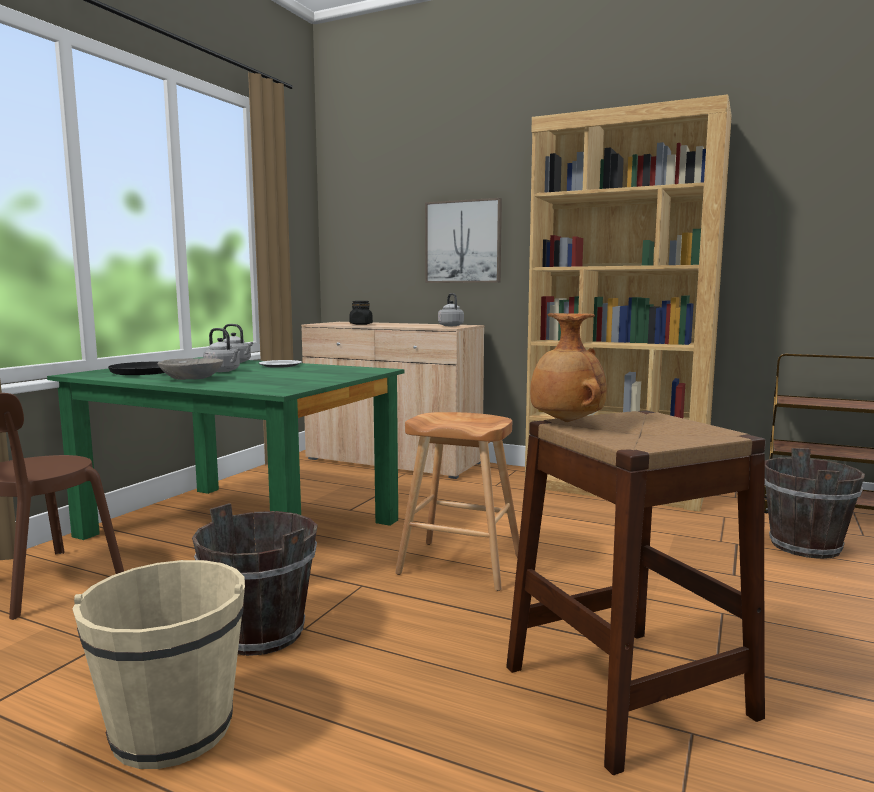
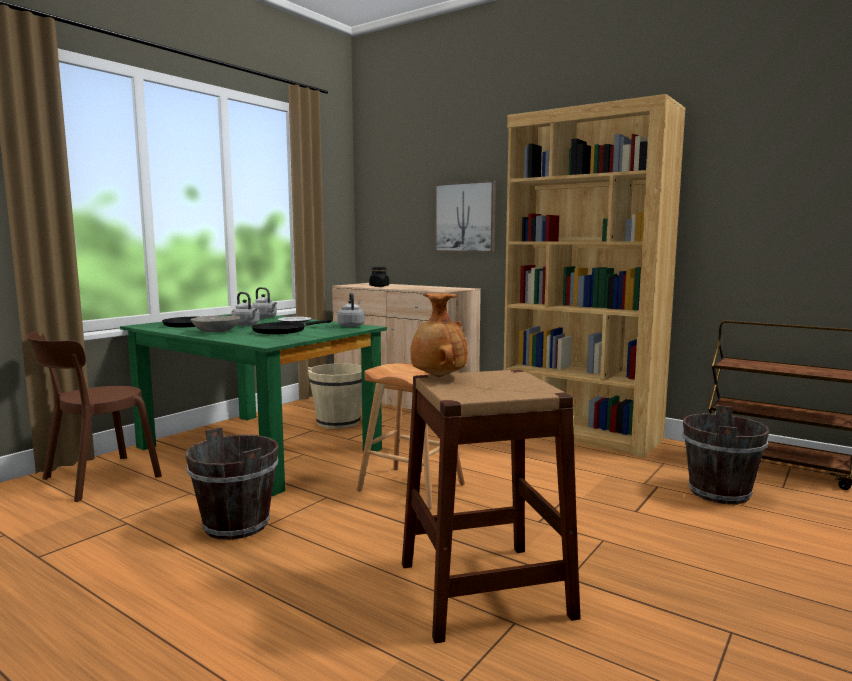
camera: 10 degrees right, 0 degrees up
beige bucket [73,560,245,769] -> beige bucket moved to [308,363,362,429]
grey kettle [438,293,464,326] -> grey kettle moved to [337,292,364,327]
none -> black frying pan [252,320,331,334]

